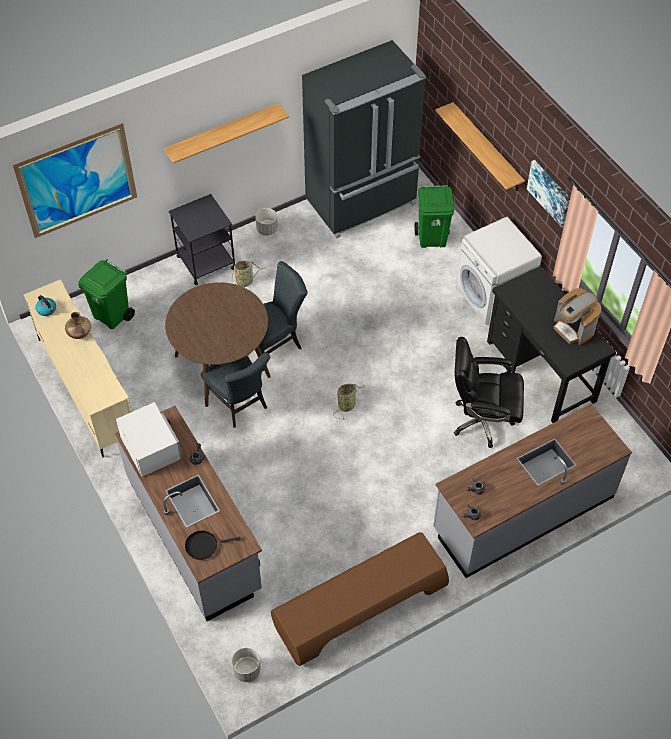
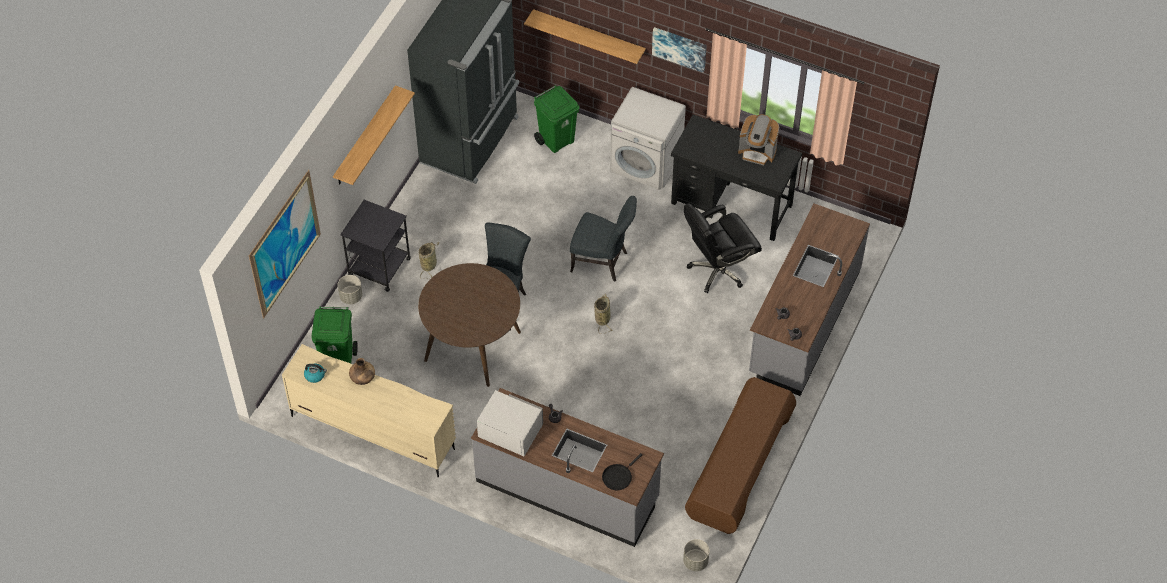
camera: 35 degrees left, 0 degrees up
grey chair [201,353,270,428] -> grey chair moved to [570,196,637,282]
grey planter [255,208,278,236] -> grey planter moved to [338,275,362,304]

